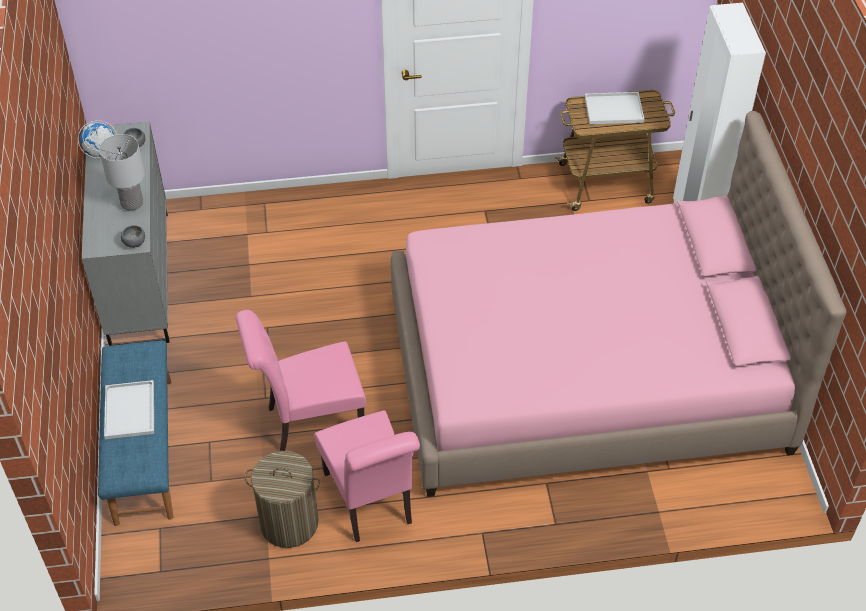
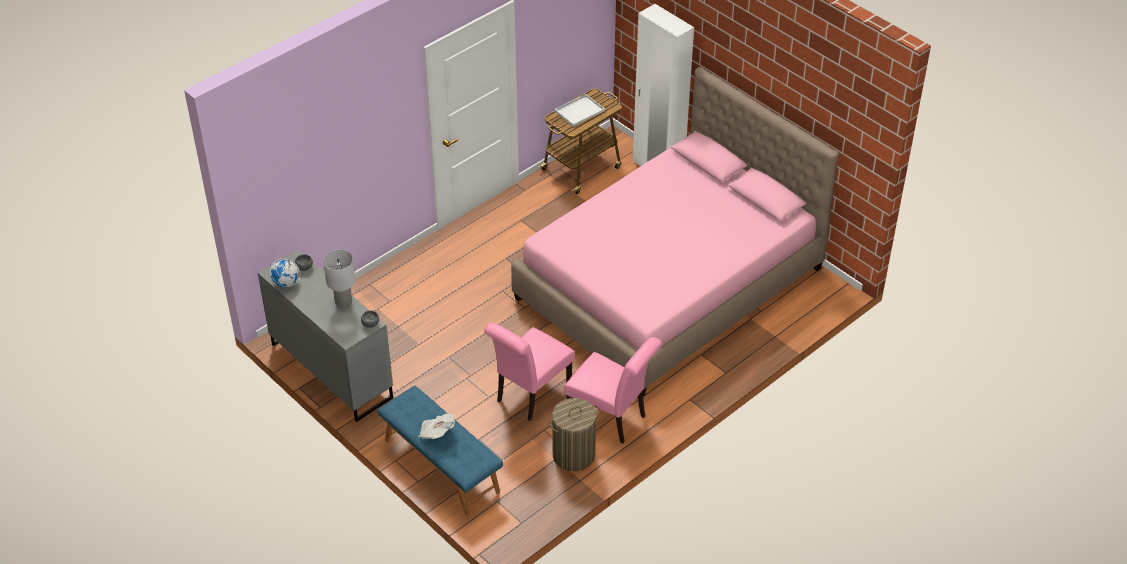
camera: 35 degrees left, 5 degrees down
white tray [104,380,154,439] -> newspaper [419,413,455,439]

